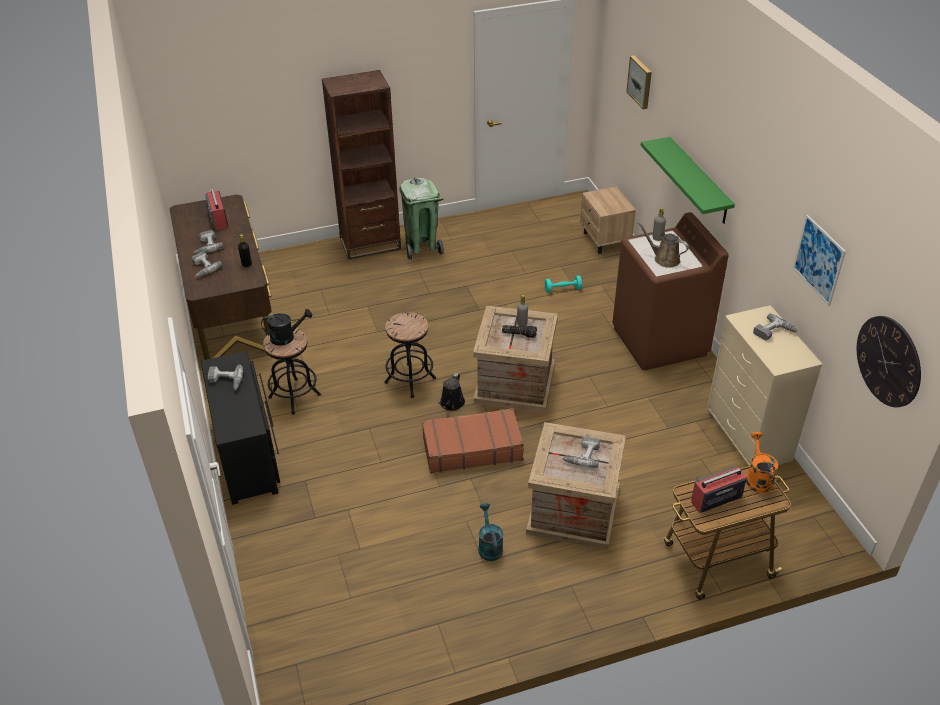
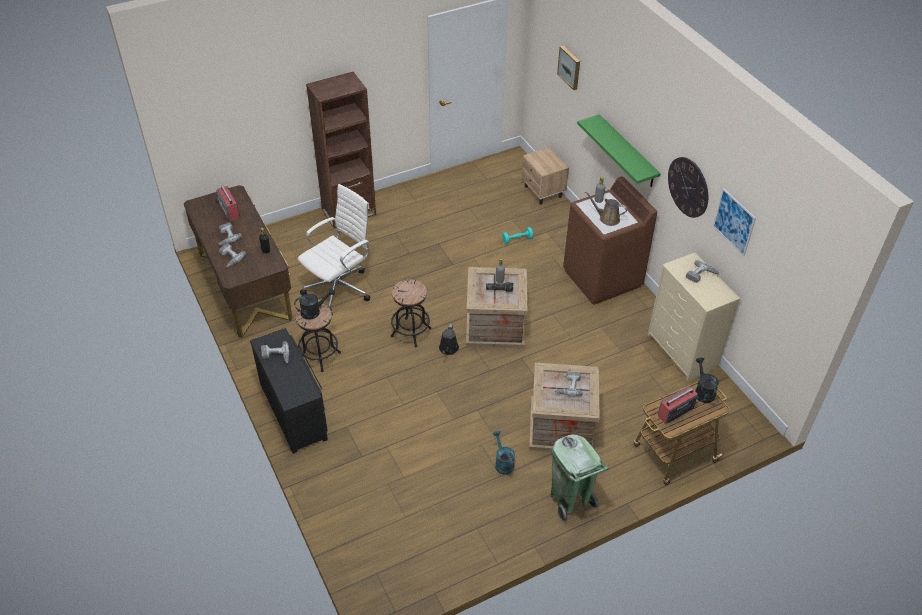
camera: 10 degrees left, 5 degrees up
green trash can [399,178,444,261] -> green trash can moved to [550,434,609,522]
brown suitcase [422,408,524,473] -> none
orange watering can [746,432,778,493] -> black watering can [695,358,719,403]
wall clock [857,316,921,407] -> wall clock moved to [668,157,708,218]
none -> white office chair [298,184,370,315]

